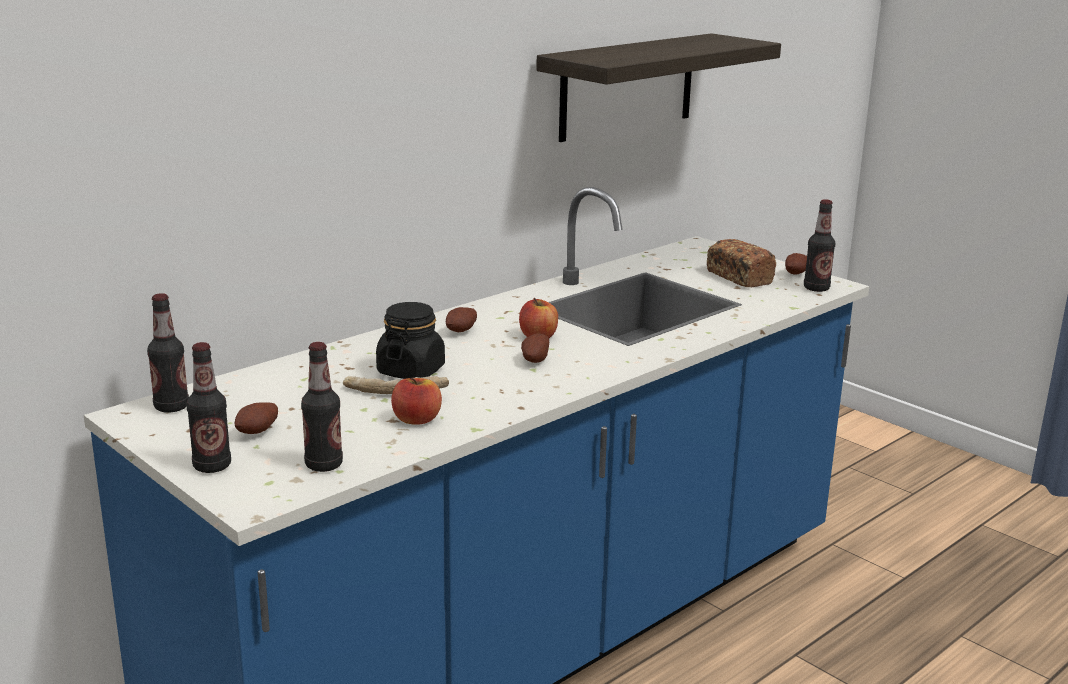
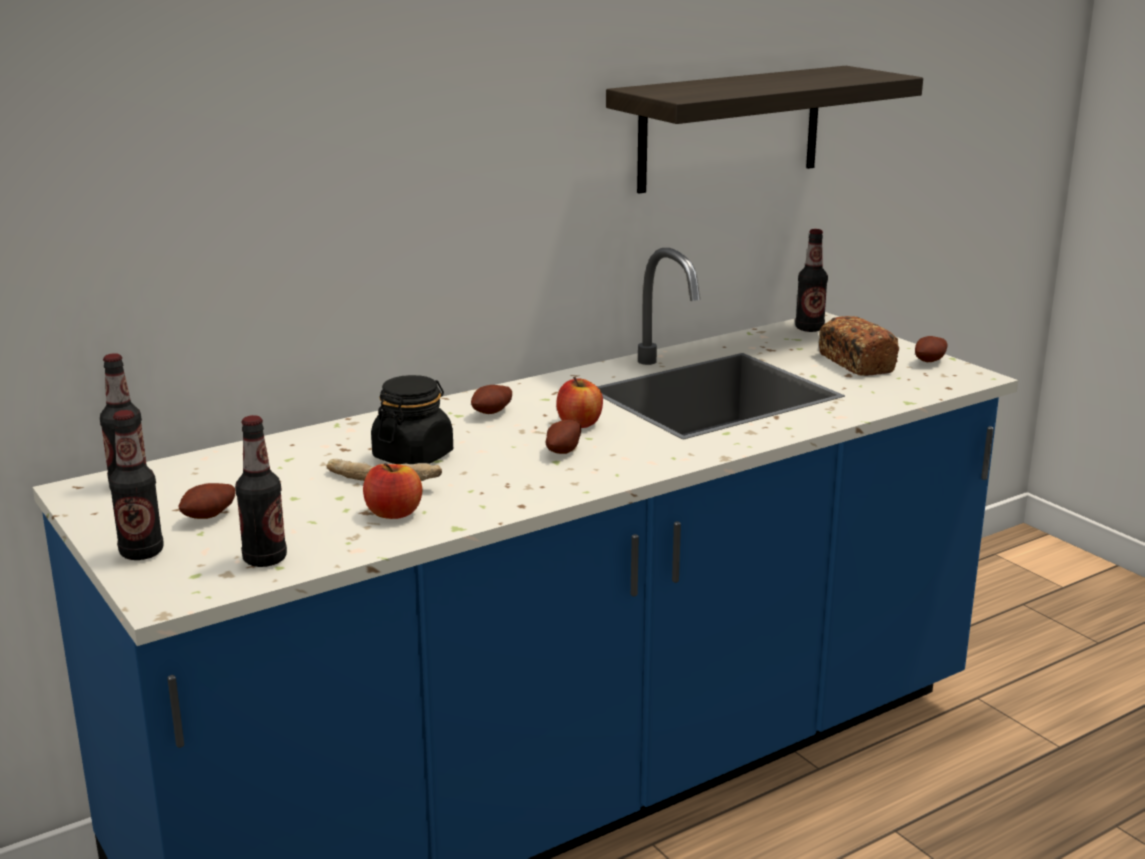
camera: 10 degrees right, 0 degrees up
bottle [804,199,835,292] -> bottle moved to [795,229,828,332]

